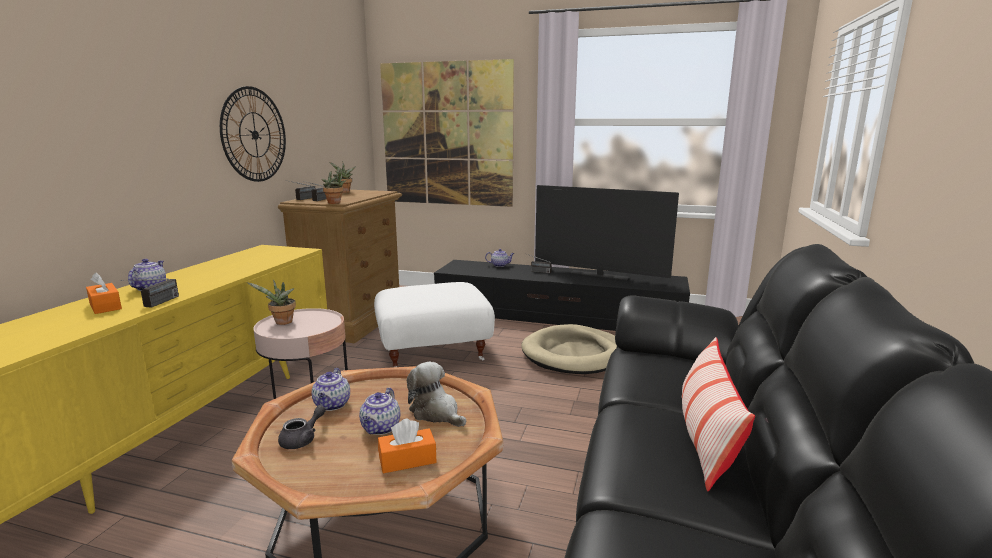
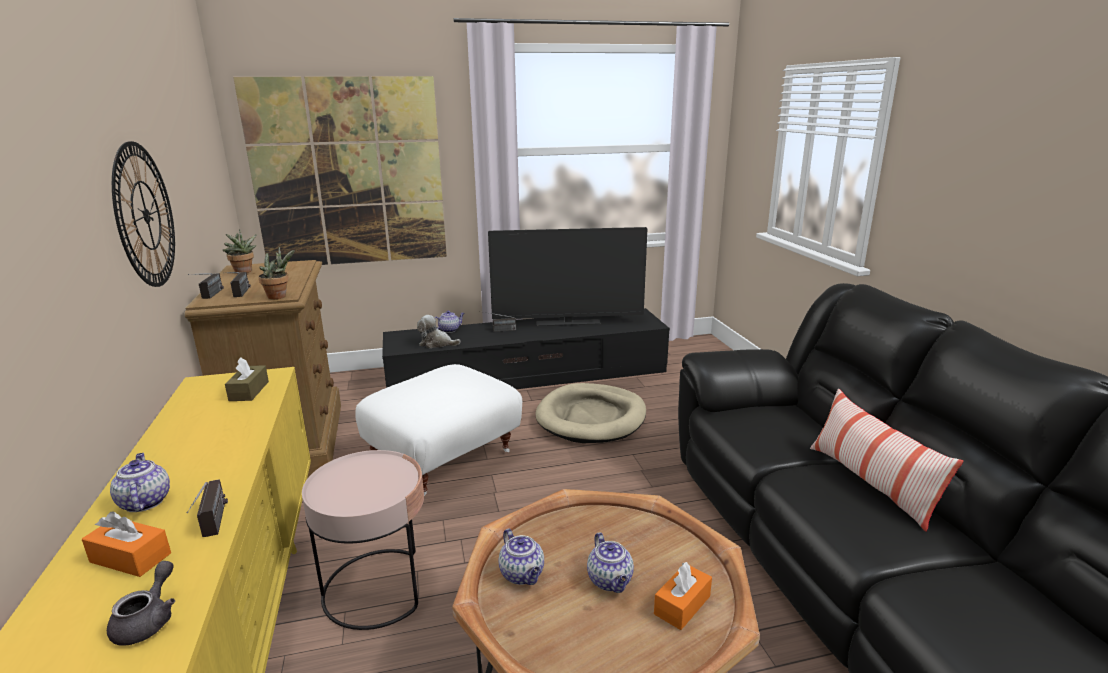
camera: 30 degrees left, 5 degrees up
potted plant [247,280,296,325] -> none
grey teapot [278,405,326,449] -> grey teapot moved to [107,561,175,646]
plush toy [407,362,466,427] -> plush toy moved to [417,315,461,348]
none -> brown tissue box [225,357,269,401]

